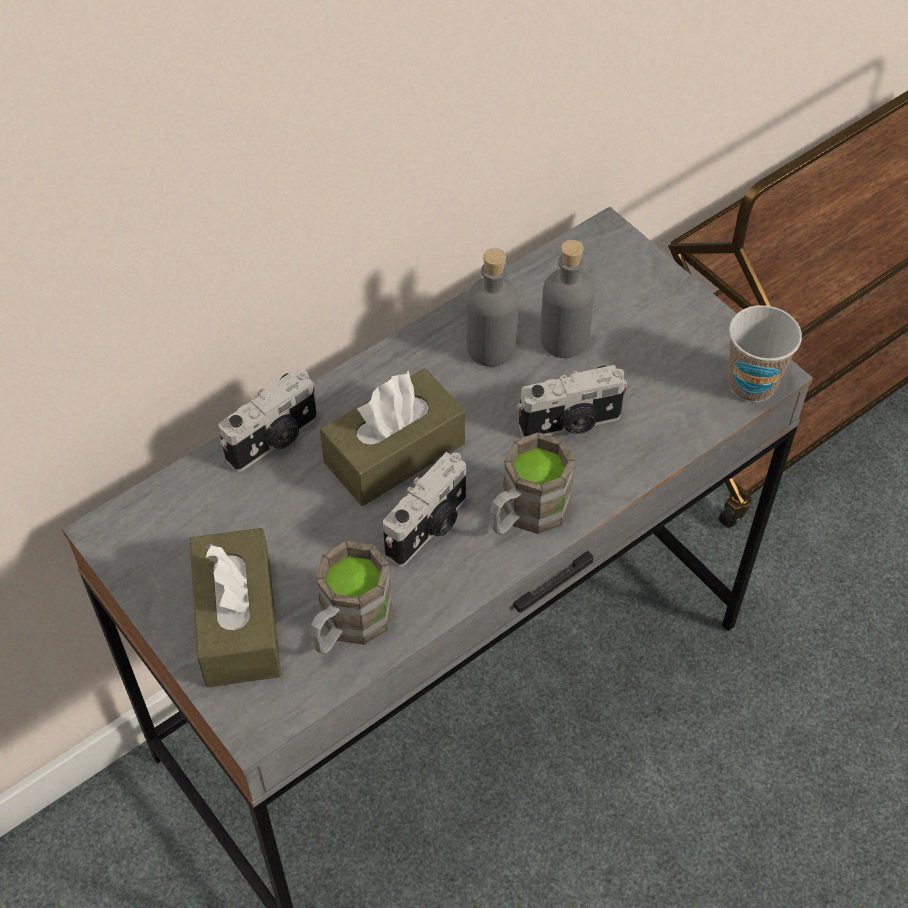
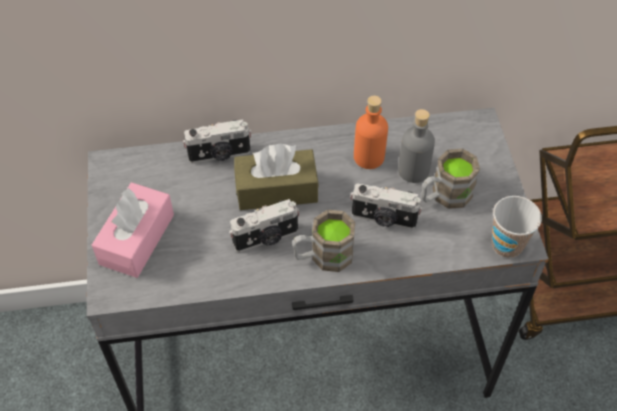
camera: 30 degrees right, 0 degrees up
brown tissue box [190,528,281,687] -> pink tissue box [92,182,174,278]
brown mug [310,541,393,654] -> brown mug moved to [421,149,480,209]
grey bottle [467,248,519,367] -> orange bottle [354,96,388,169]

